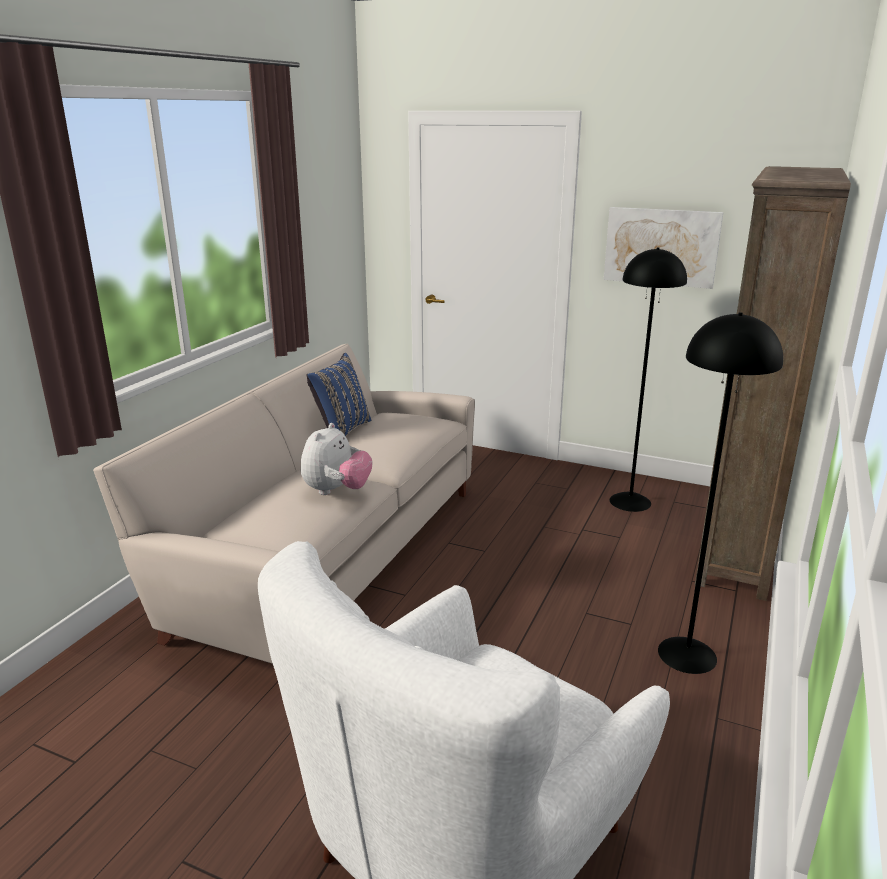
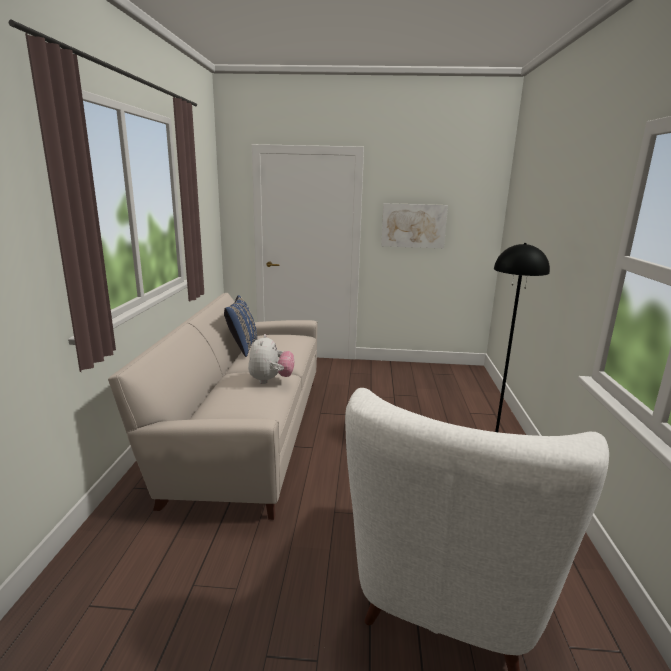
camera: 20 degrees left, 5 degrees down
black floor lamp [609,247,687,512] -> none
brown bookcase [695,166,851,601] -> none

